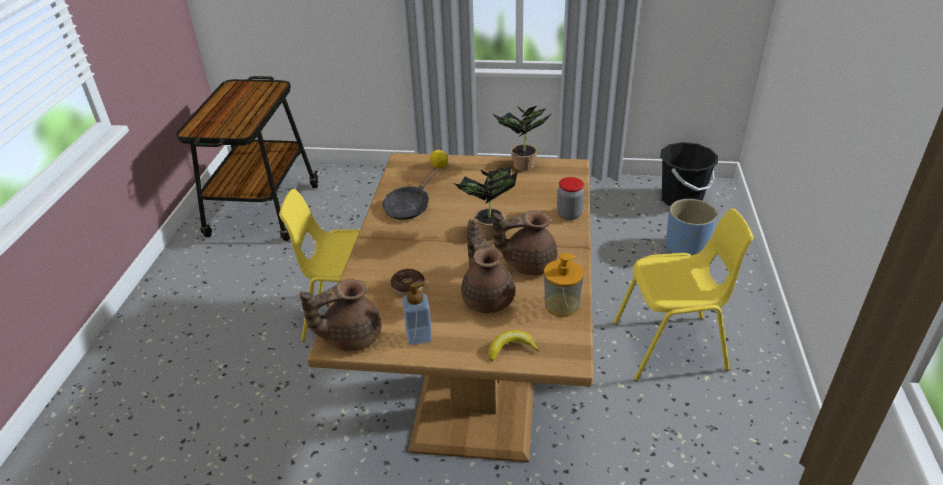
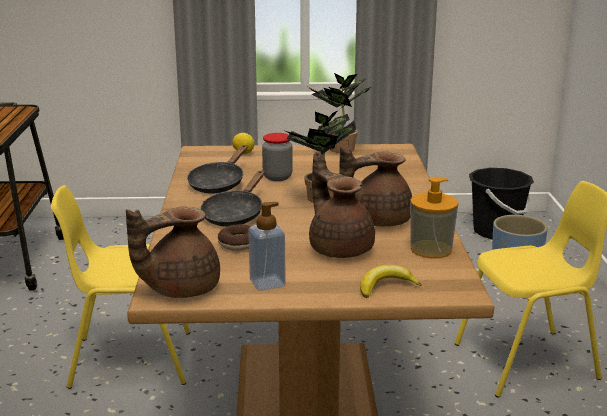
camera: 10 degrees left, 15 degrees down
jar [557,177,584,220] -> jar moved to [262,133,293,181]
none -> black frying pan [200,170,264,227]

